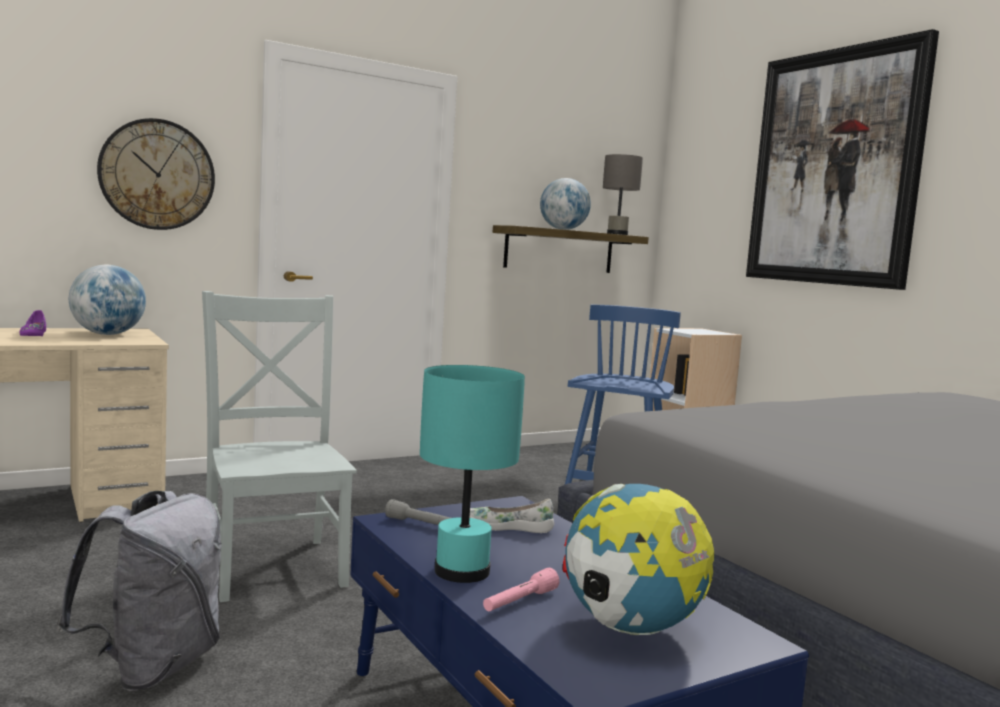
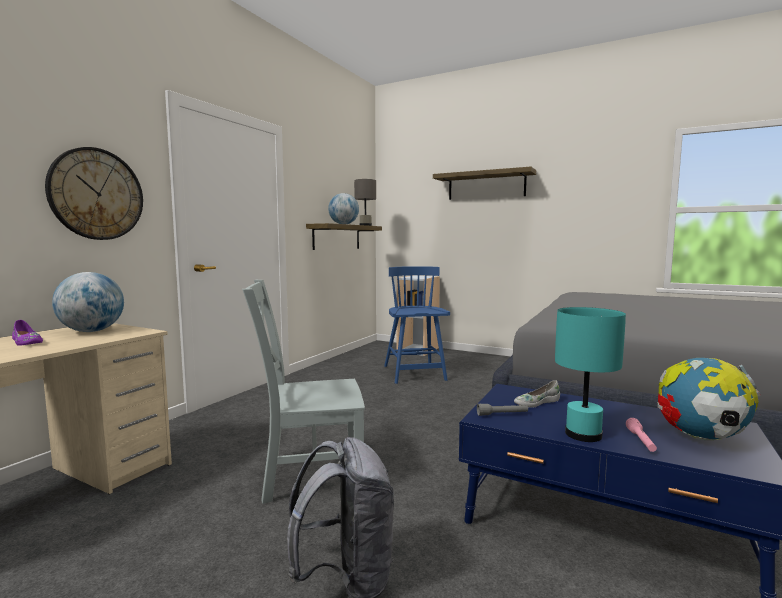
camera: 30 degrees left, 0 degrees up
grey chair [202,291,357,602] -> grey chair turned 45 degrees counterclockwise [242,280,365,504]
picture [746,29,939,290] -> shelf [433,167,536,200]

